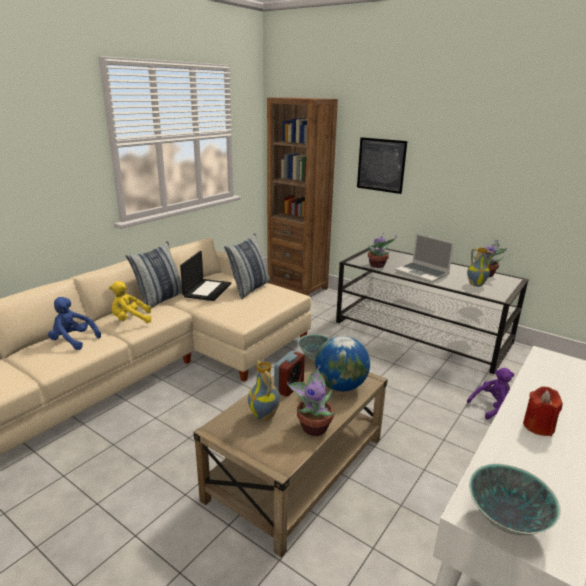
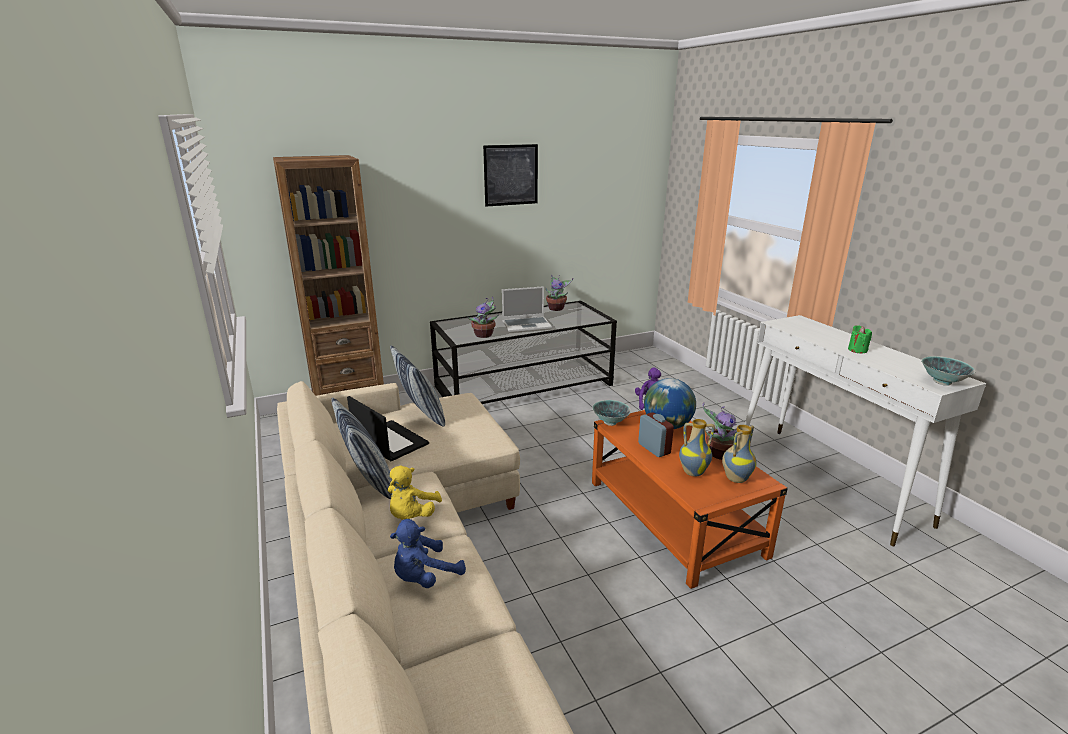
camera: 60 degrees left, 0 degrees up
beige coffee table [194,354,388,557] -> orange coffee table [592,410,788,589]
picture [357,137,407,194] -> picture moved to [483,144,538,207]
vase [467,248,493,287] -> vase moved to [722,425,756,483]
red candle [523,387,563,436] -> green candle [848,325,872,354]

